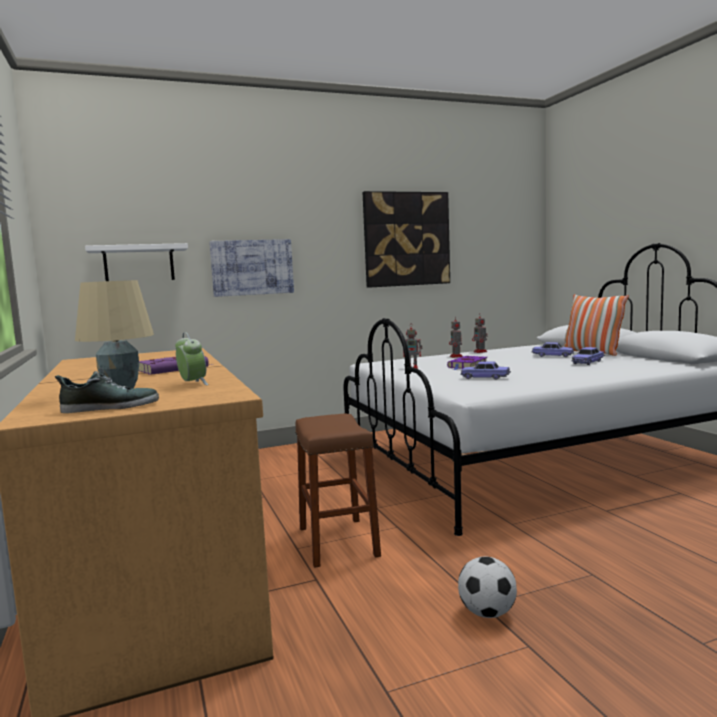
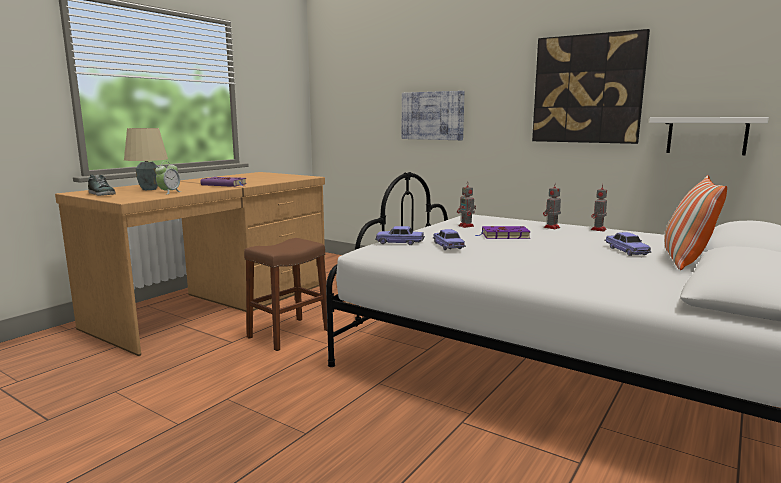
camera: 55 degrees right, 5 degrees up
white shelf [85,243,188,281] -> white shelf moved to [649,117,769,155]
football [458,557,517,618] -> none
toy car [571,347,605,365] -> toy car moved to [375,226,425,245]

